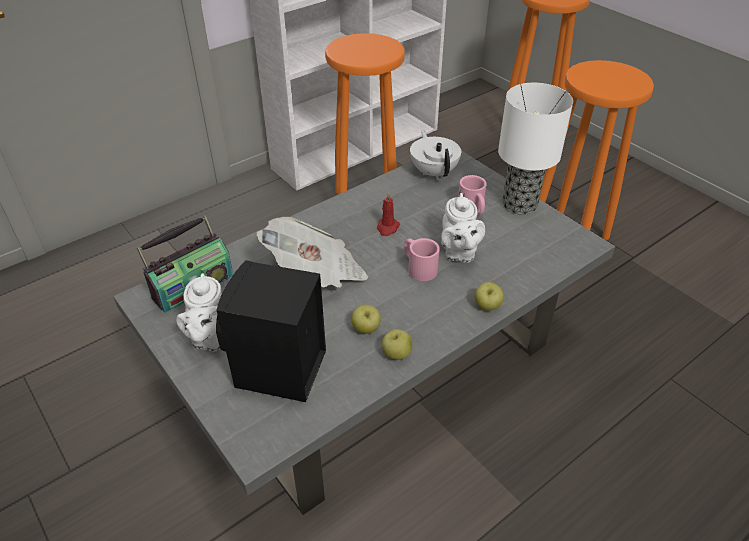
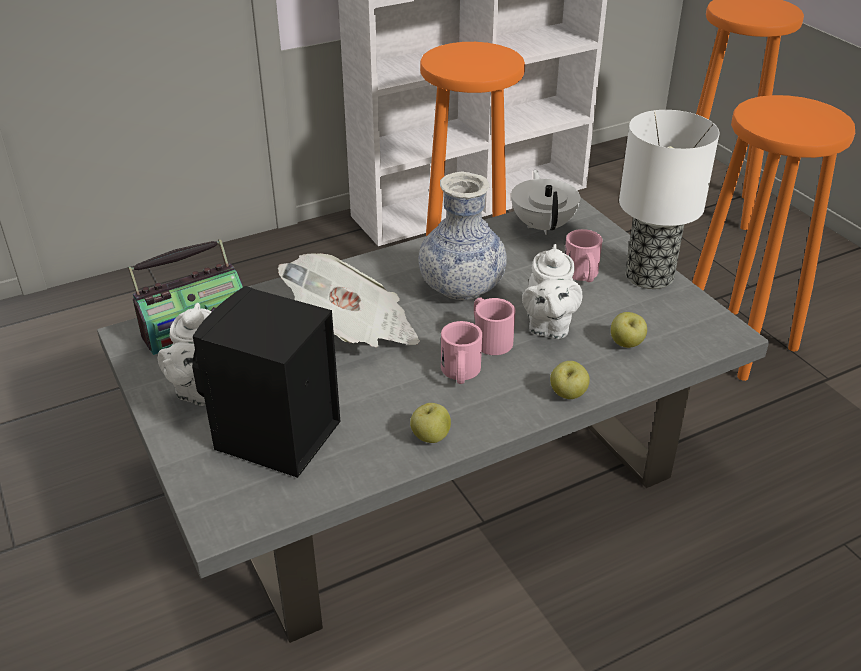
camera: 10 degrees right, 5 degrees down
apple [352,305,381,334] -> apple moved to [611,312,647,348]
red candle [377,192,400,236] -> vase [419,171,507,300]
none -> pink mug [441,321,482,384]

